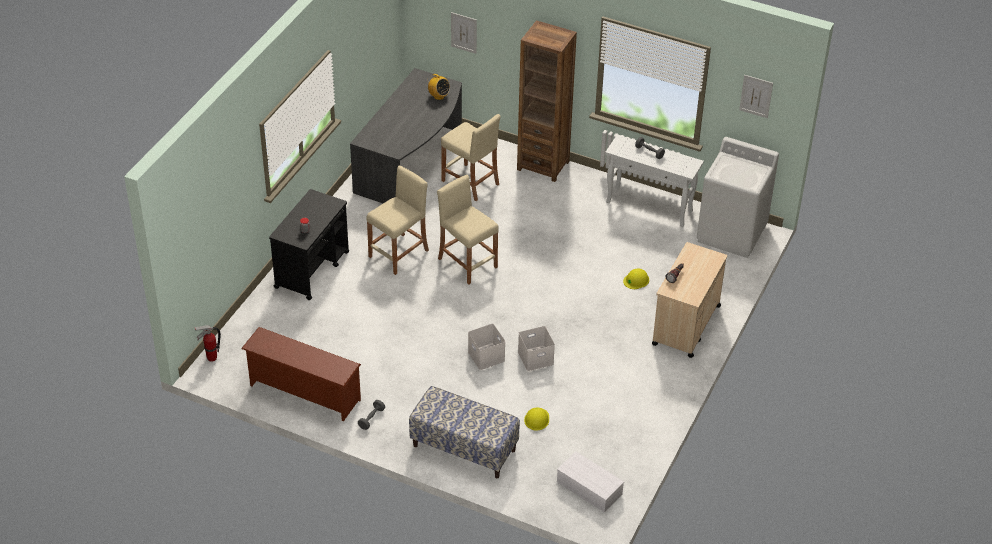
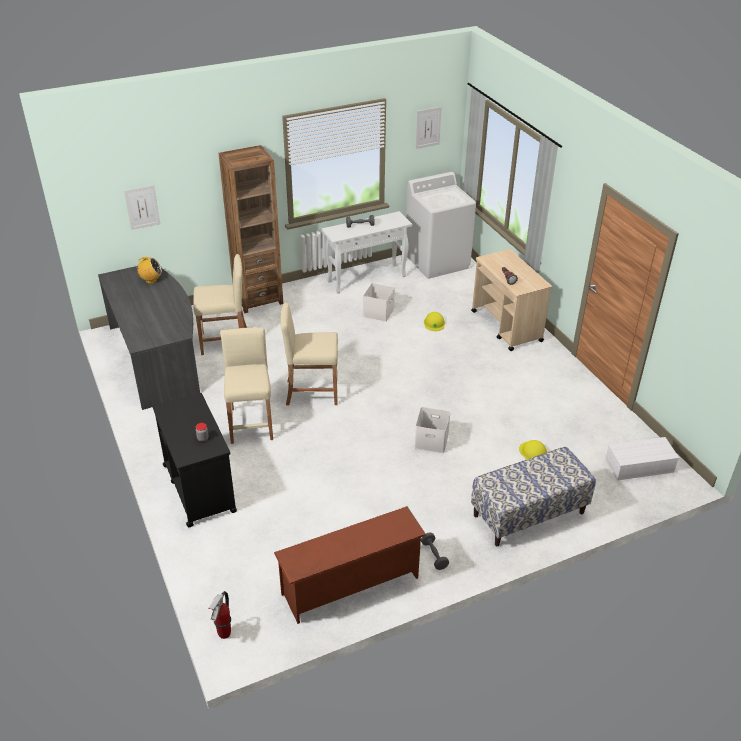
camera: 50 degrees left, 5 degrees down
white storage box [518,326,555,371] -> white storage box moved to [363,283,395,322]

